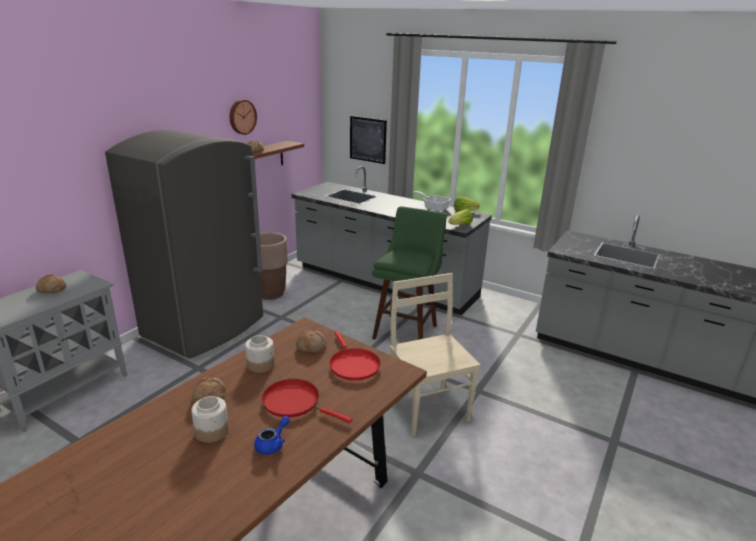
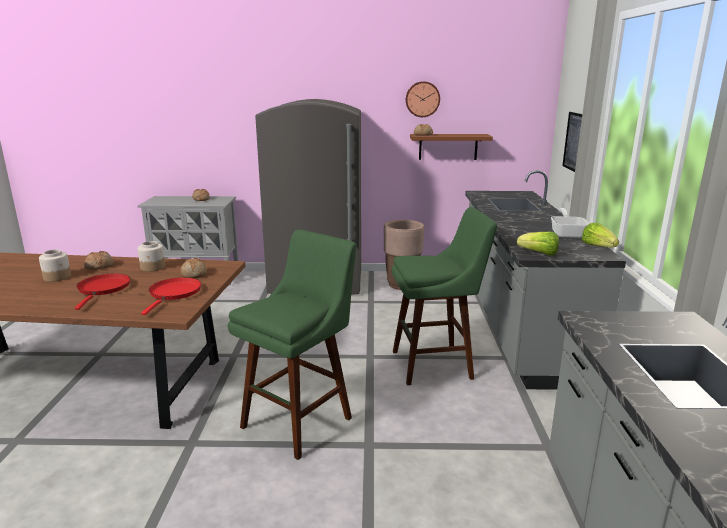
camera: 60 degrees right, 5 degrees down
blue teapot [254,416,290,455] -> none
red frying pan [329,331,381,381] -> red frying pan turned 150 degrees clockwise [141,277,201,315]
beige chair [390,273,481,436] -> green stool [228,230,356,460]

